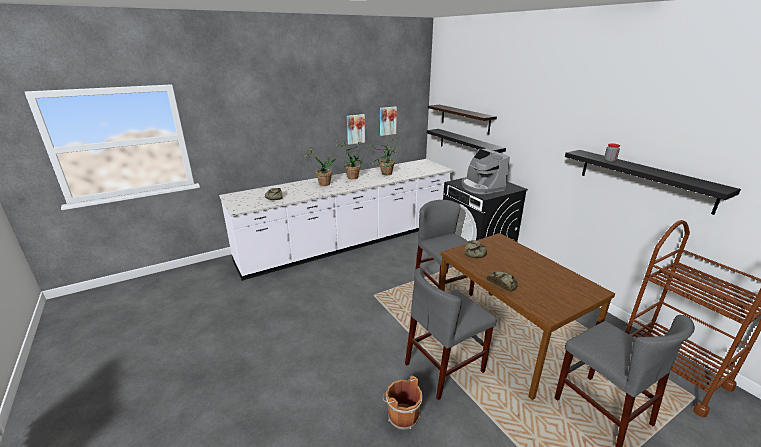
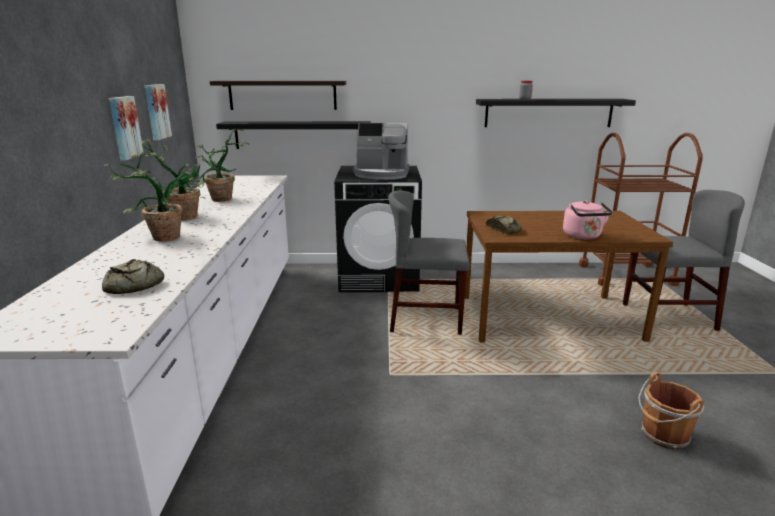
camera: 60 degrees left, 5 degrees down
grey chair [405,268,496,400] -> none
bread [486,271,518,292] -> pink kettle [563,200,613,239]

